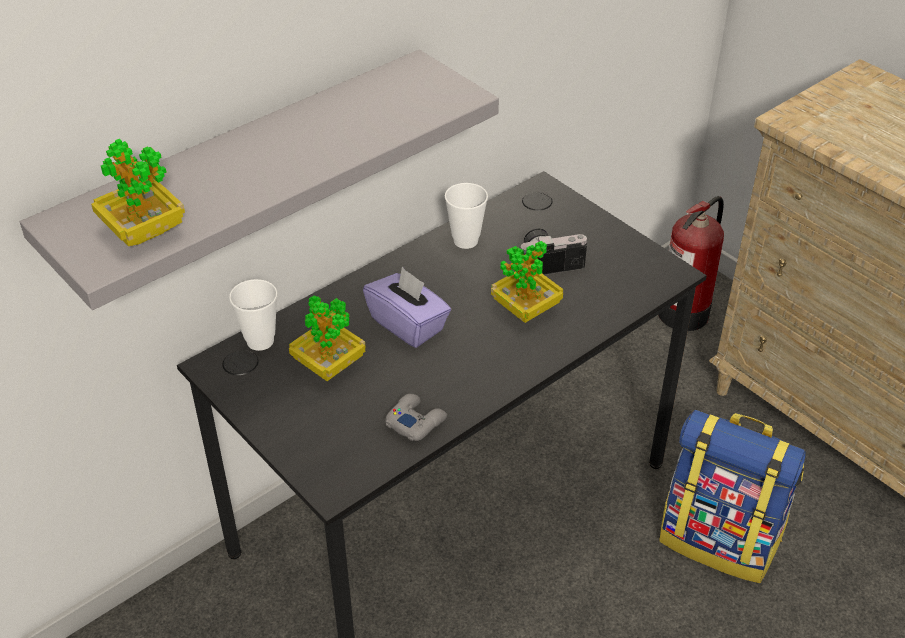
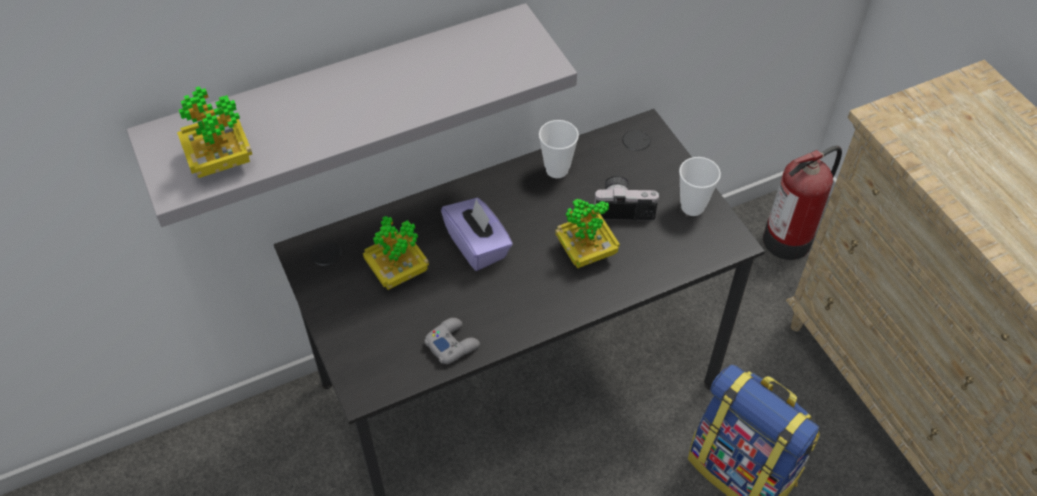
camera: 15 degrees right, 10 degrees up
cup [229,279,277,351] -> cup moved to [679,157,721,216]

